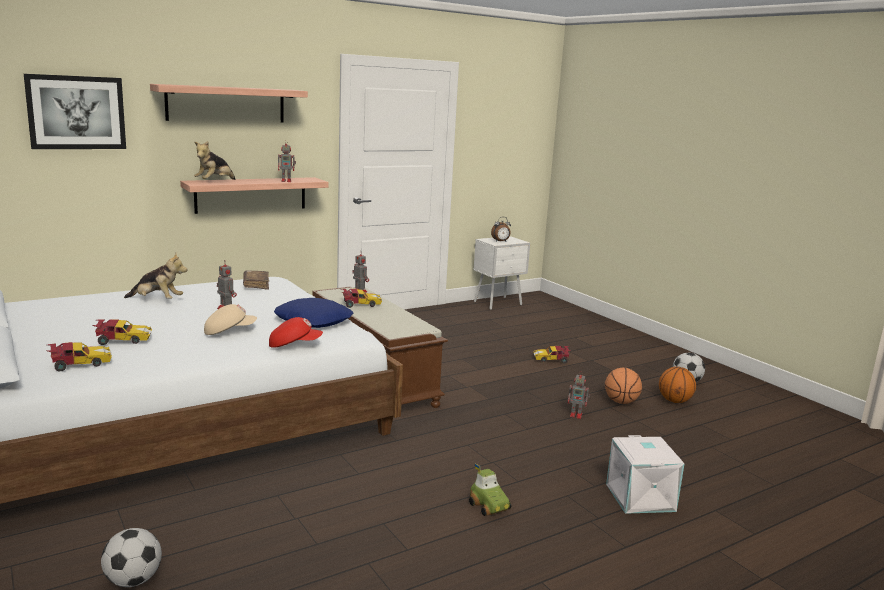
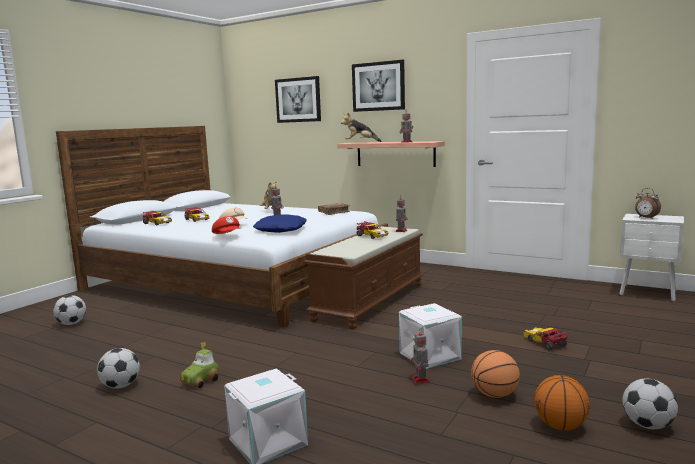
camera: 65 degrees right, 5 degrees down
shelf [150,84,308,123] -> picture [352,60,405,112]
none -> football [97,348,140,389]
none -> white storage box [399,303,462,369]

